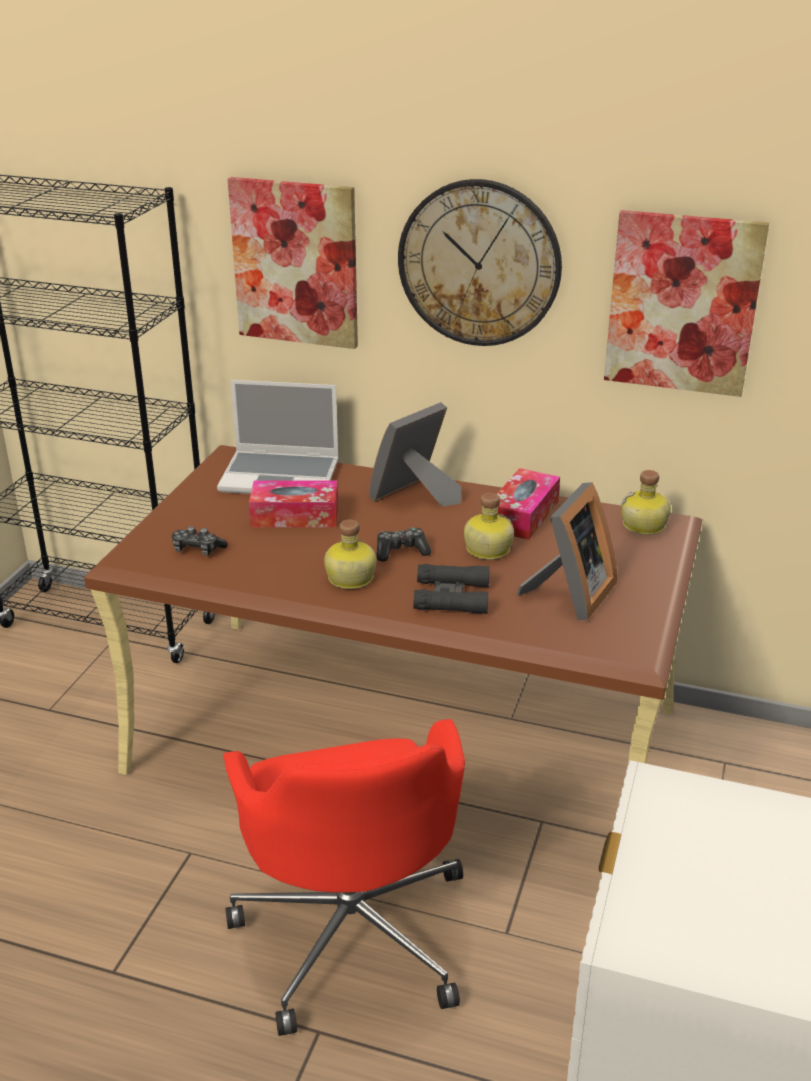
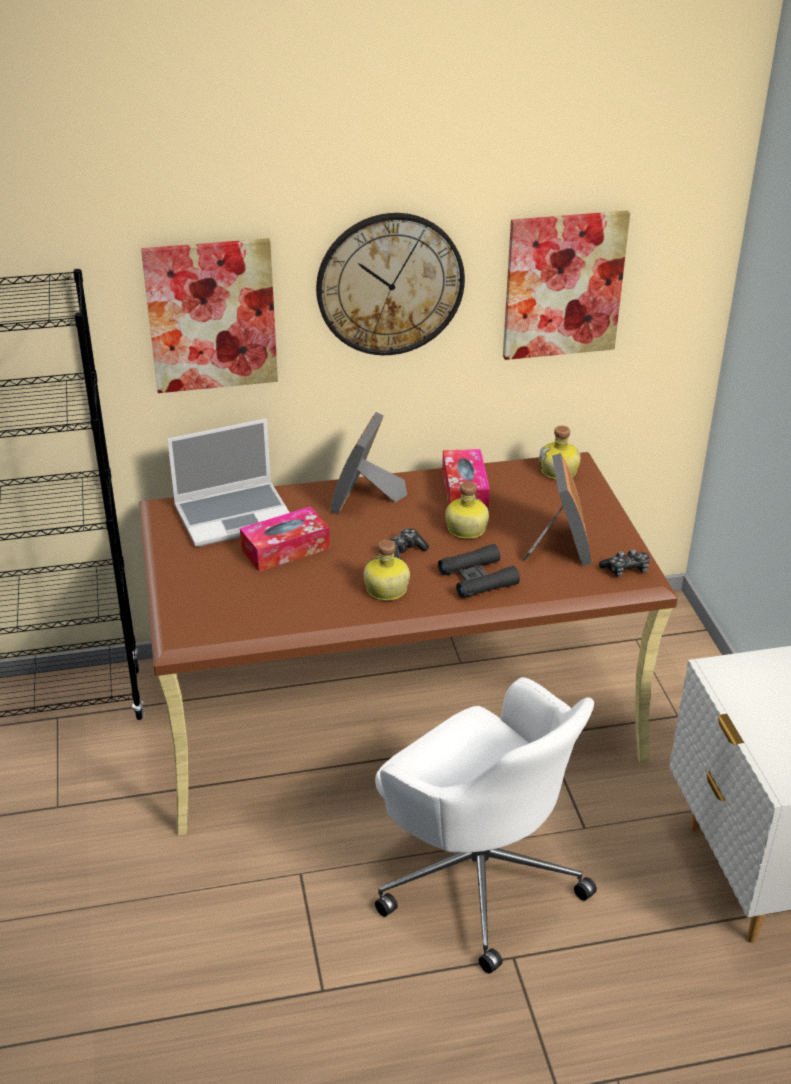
camera: 30 degrees left, 5 degrees up
game controller [172,526,228,556] -> game controller moved to [599,549,650,577]
red office chair [223,719,465,1036] -> white office chair [375,677,597,974]

